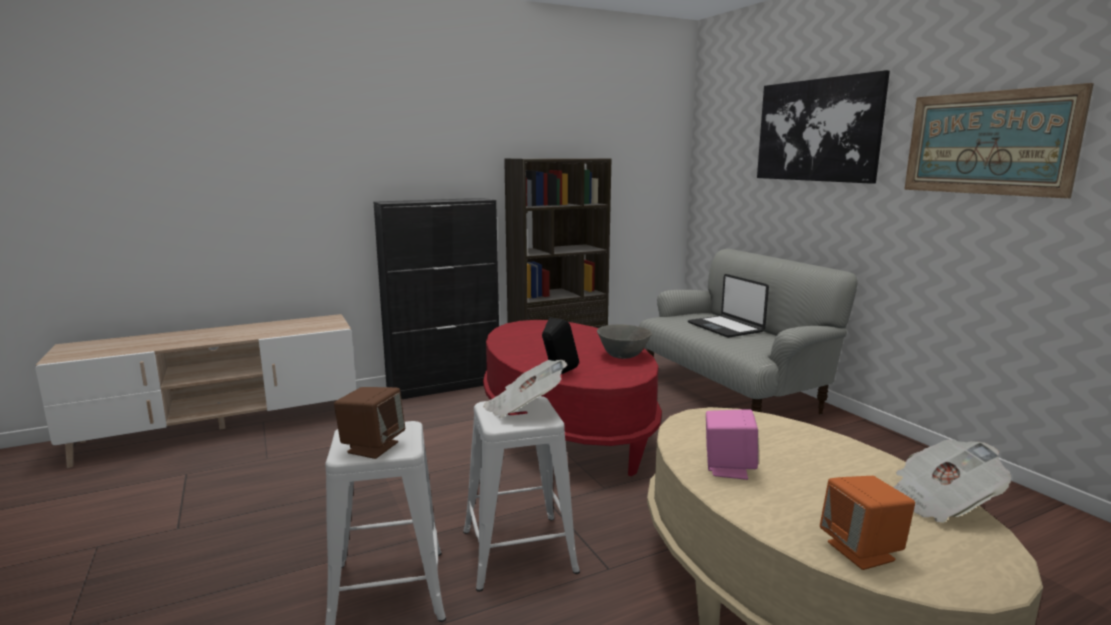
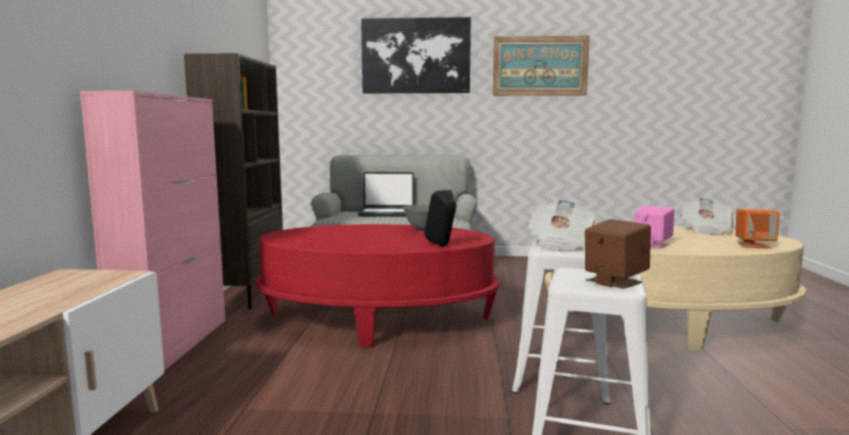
camera: 60 degrees left, 5 degrees down
black cabinet [373,198,499,400] -> pink cabinet [80,91,225,371]

